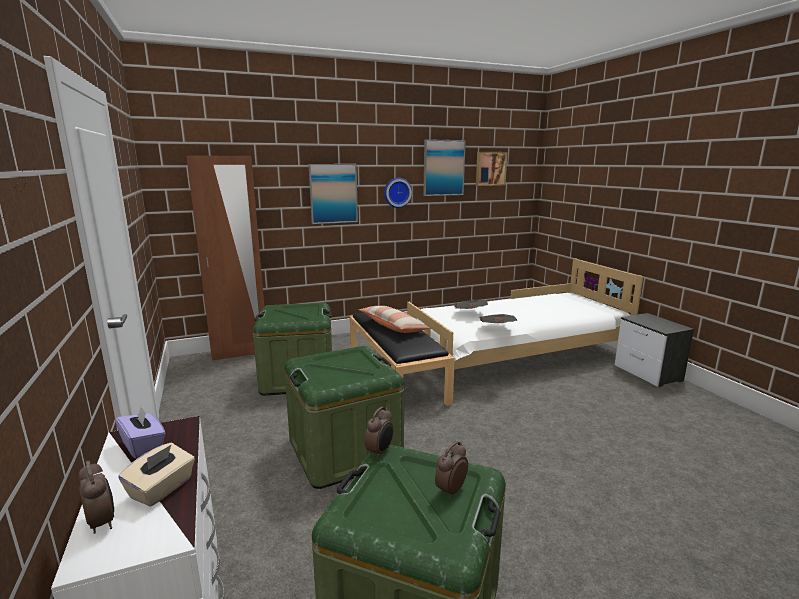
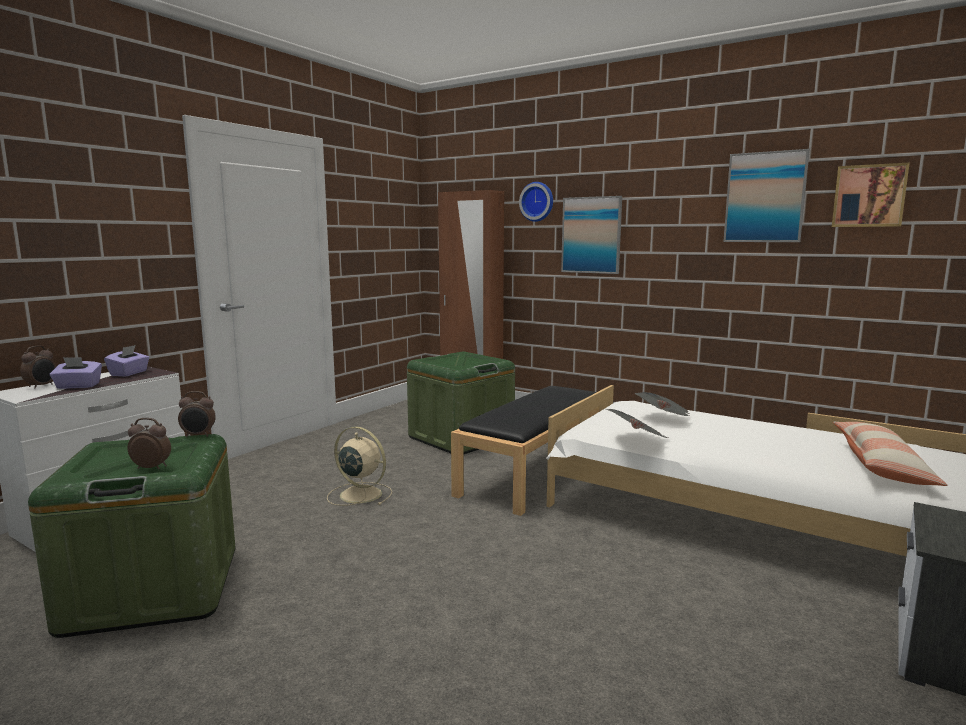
camera: 55 degrees right, 5 degrees down
beige tissue box [118,443,195,507] -> purple tissue box [50,357,102,389]
green storage box [284,346,404,489] -> beige fan [327,426,392,506]
pillow [359,306,430,333] -> pillow moved to [833,422,947,486]
wall clock [384,178,412,208] -> wall clock moved to [519,182,553,222]

